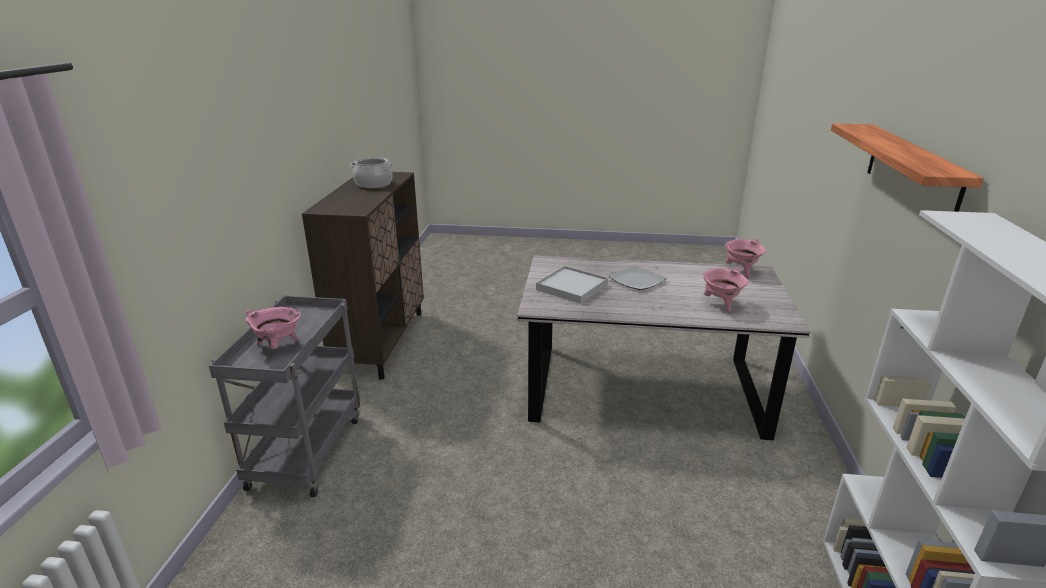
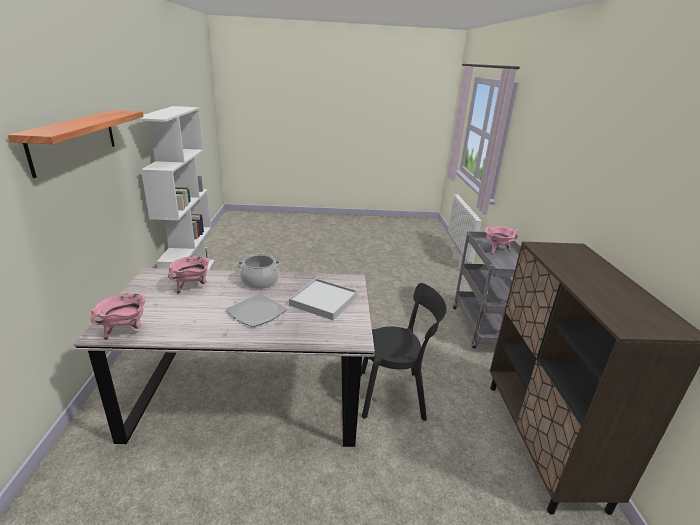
camera: 170 degrees right, 0 degrees up
cooking pot [350,157,393,188] -> cooking pot moved to [237,253,281,289]
none -> black chair [361,283,447,421]

